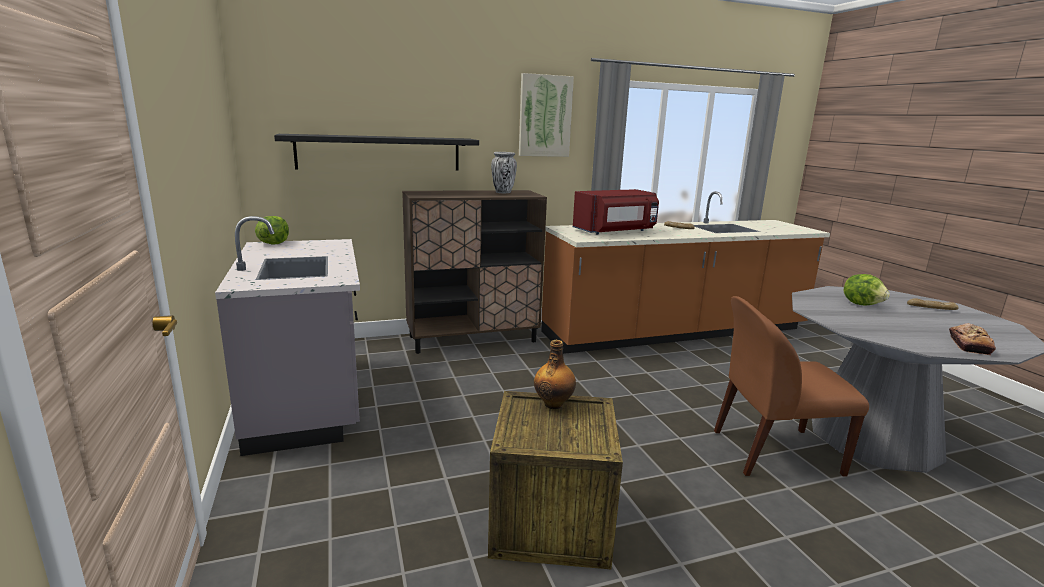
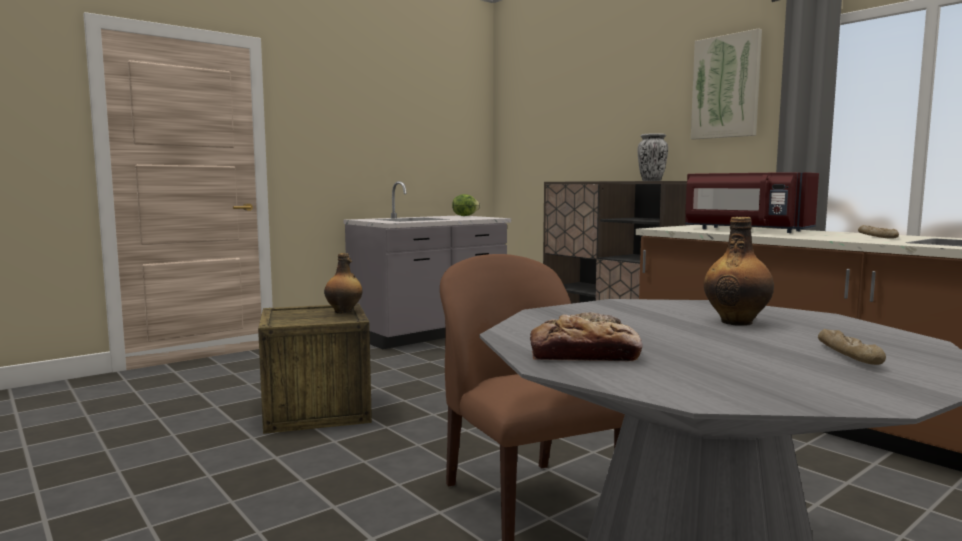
camera: 70 degrees right, 10 degrees down
black shelf [274,134,479,171] -> none
lettuce [844,274,890,305] -> bottle [704,217,774,326]

